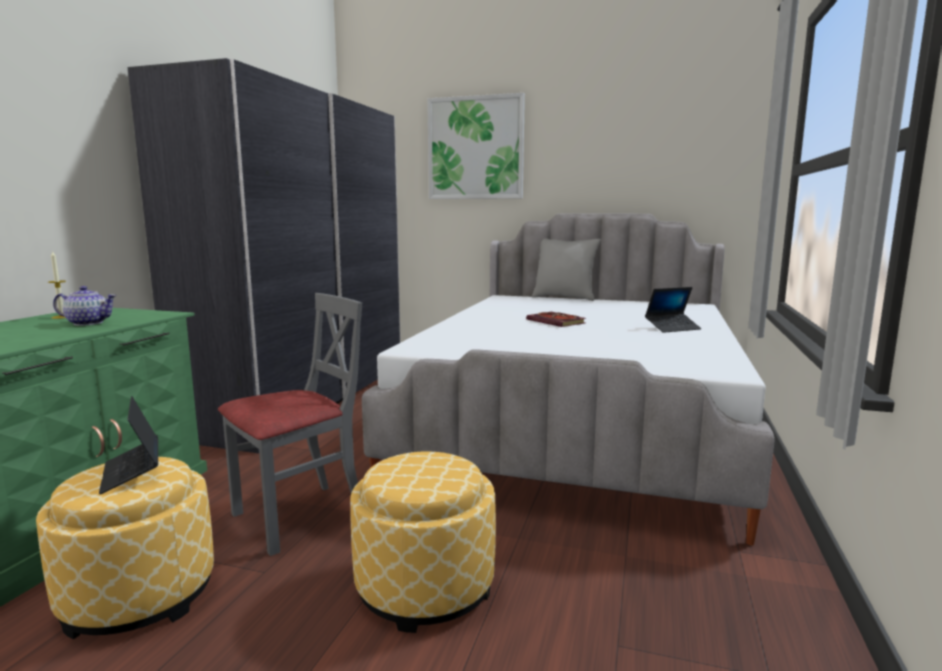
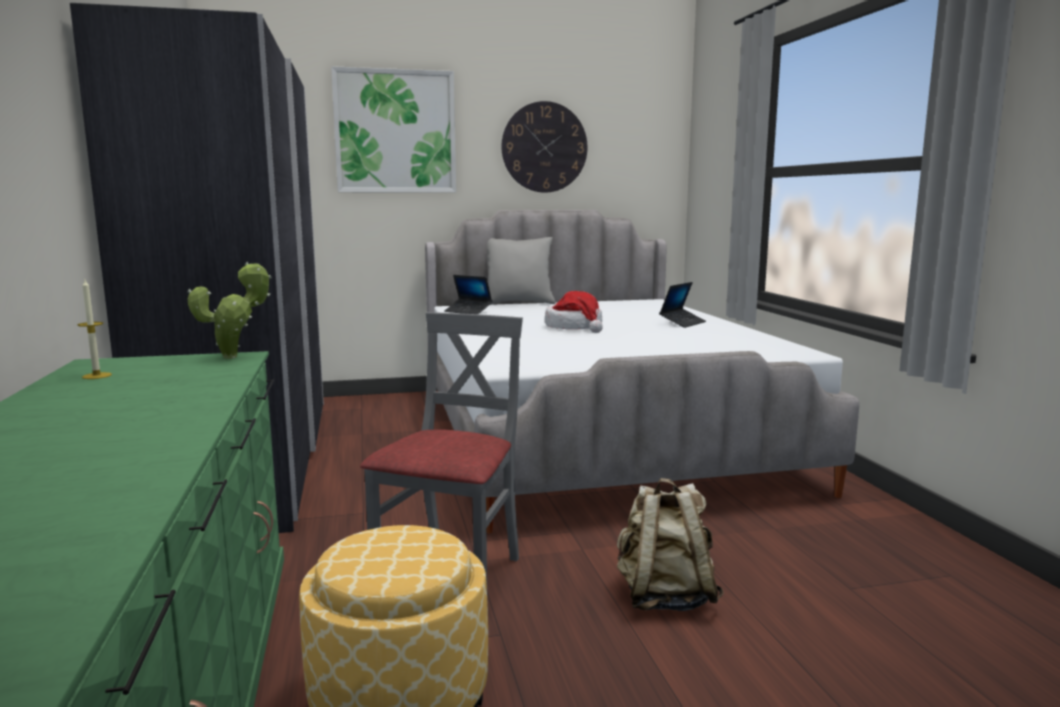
camera: 30 degrees left, 0 degrees up
teapot [53,286,117,326] -> none
laptop [99,396,158,494] -> laptop moved to [444,275,493,314]
ottoman [350,451,496,633] -> beige backpack [617,478,724,611]
book [526,312,586,327] -> hat [545,291,603,333]
none -> potted plant [188,262,272,359]
none -> wall clock [501,101,587,193]

